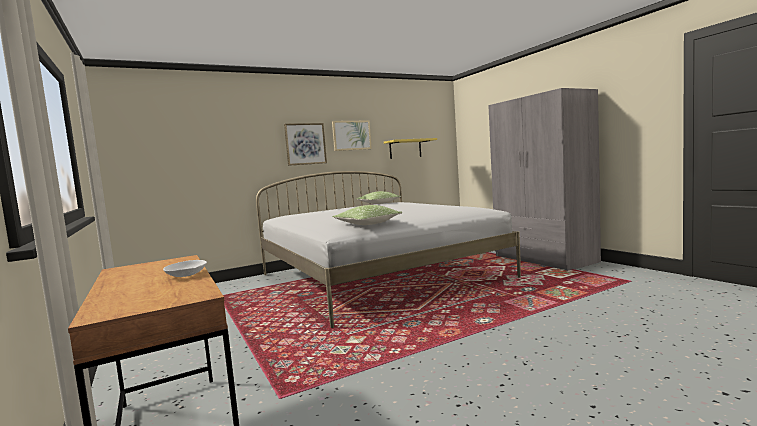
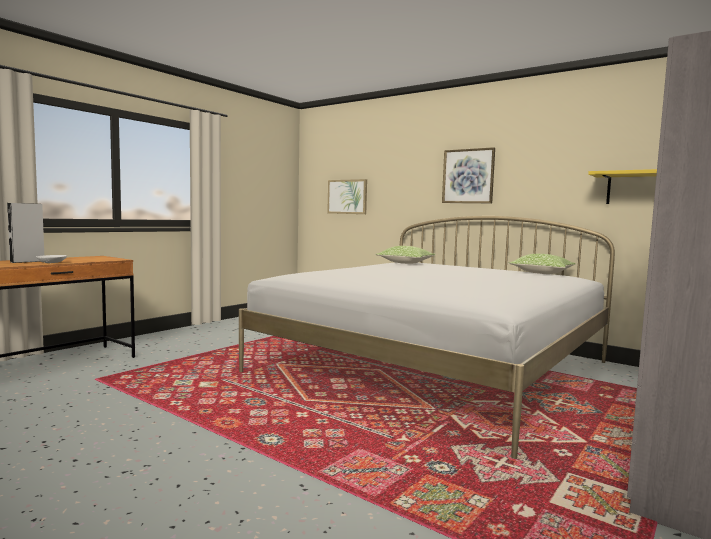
camera: 65 degrees right, 0 degrees up
picture [332,120,372,151] -> picture moved to [327,179,367,214]
pillow [332,205,402,225] -> pillow moved to [375,246,435,264]
none -> grey speaker [7,203,44,263]

